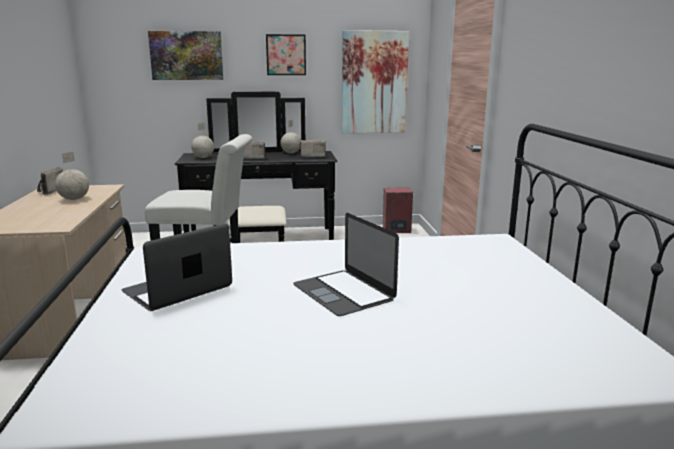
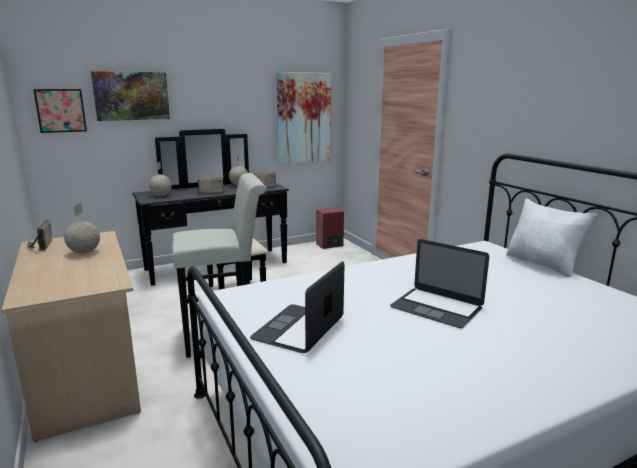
camera: 20 degrees left, 0 degrees up
picture [266,34,306,75] -> picture moved to [33,89,87,133]
none -> white pillow [506,199,597,277]

